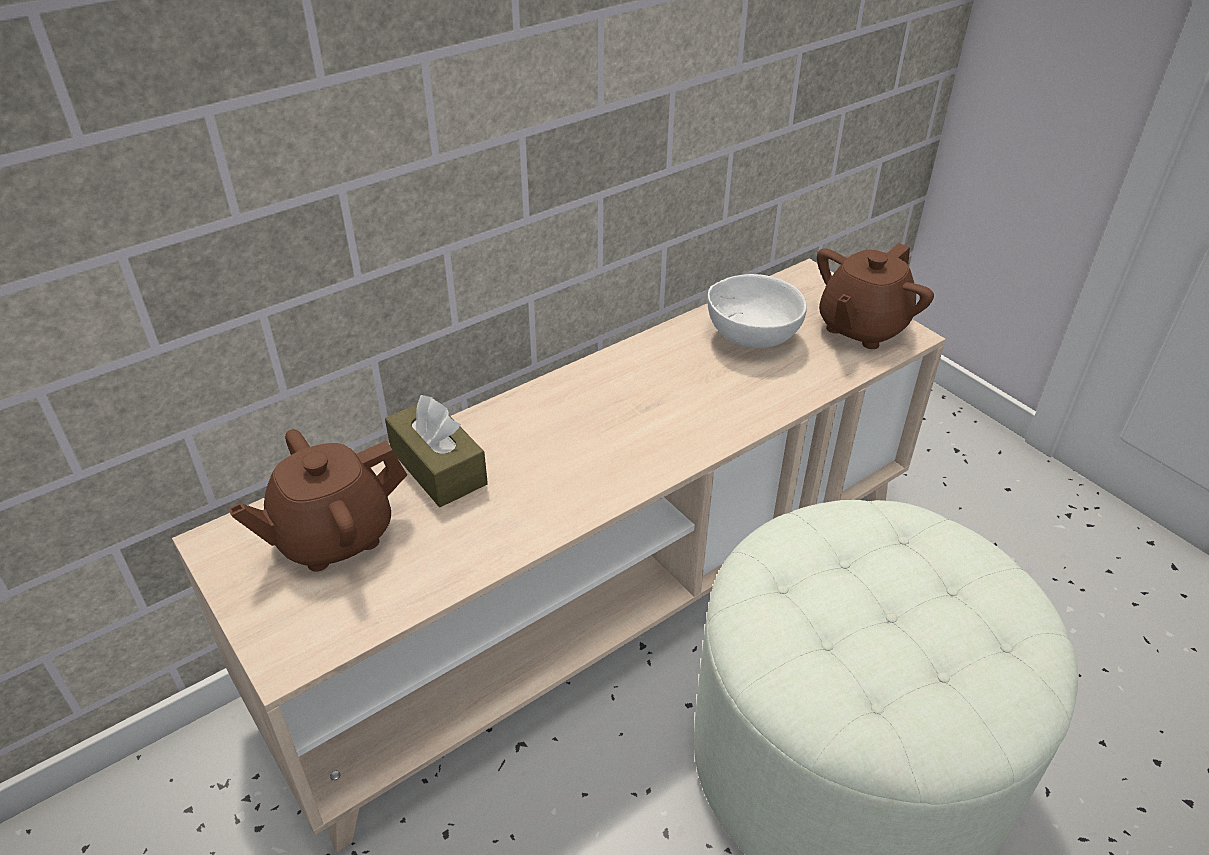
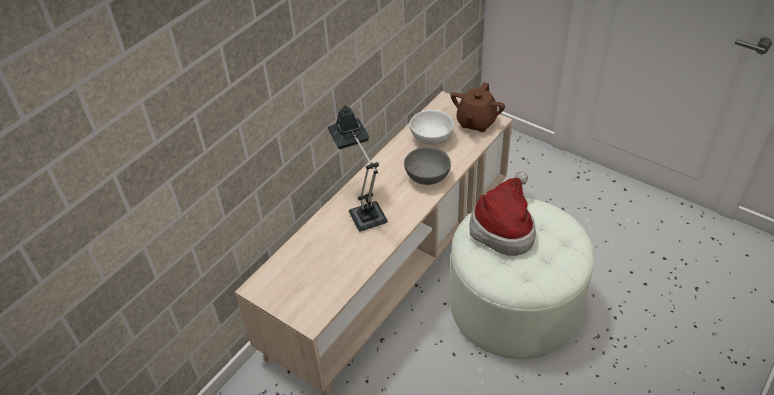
camera: 15 degrees left, 5 degrees up
brown teapot [228,429,407,572] -> none
brown tissue box [385,395,488,507] -> none
none -> table lamp [328,106,388,231]
none -> grey bowl [404,147,451,185]
none -> hat [469,171,536,256]

